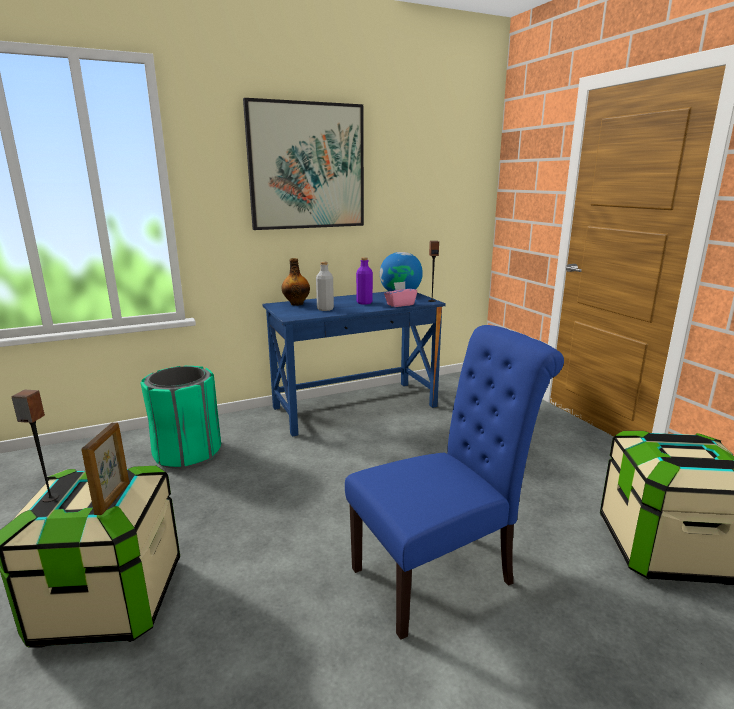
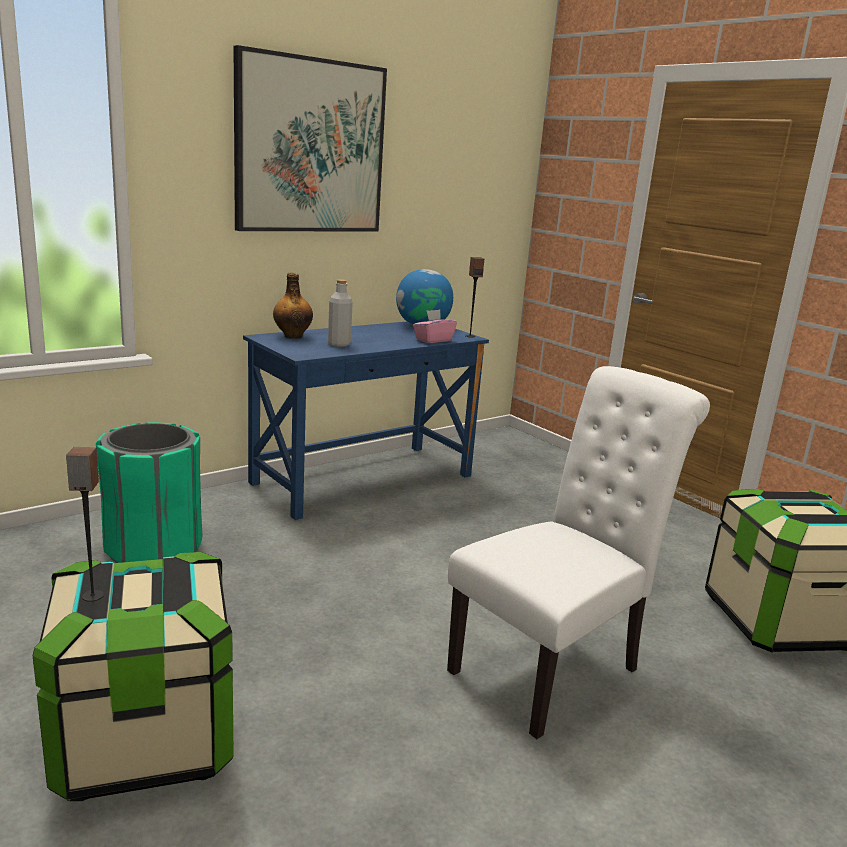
camera: 15 degrees left, 0 degrees up
picture frame [81,422,129,515] -> none
blue chair [345,325,564,640] -> white chair [447,366,710,739]
purple bottle [356,257,373,305] -> none

